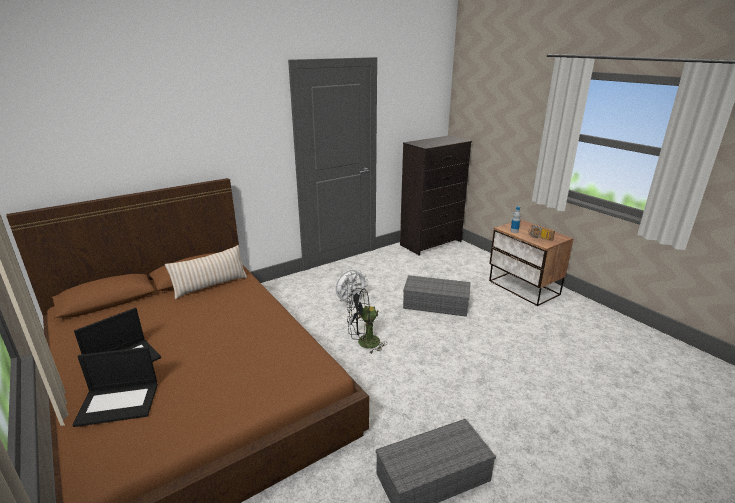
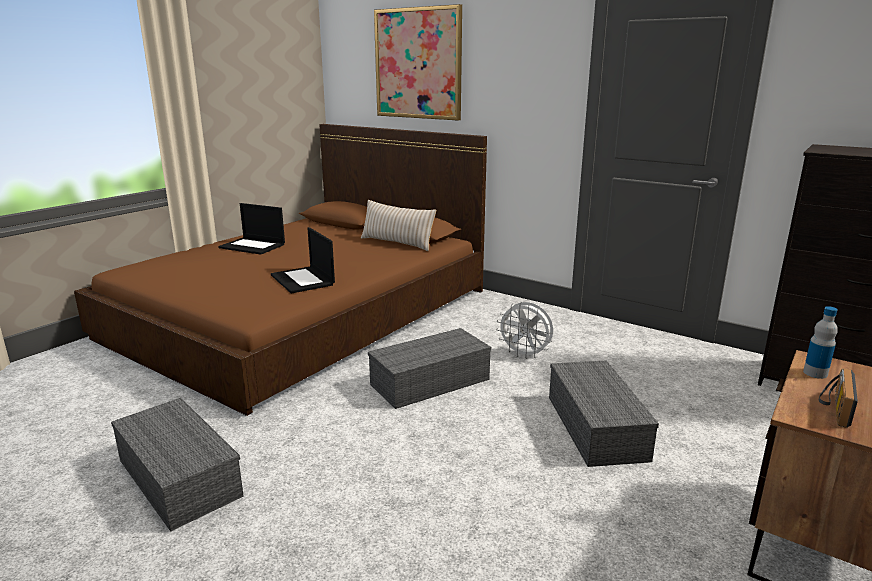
camera: 70 degrees right, 5 degrees down
laptop [73,347,158,427] -> laptop moved to [271,227,335,293]
black fan [347,288,388,354] -> grey storage box [368,328,491,409]
none -> picture [374,4,462,120]

